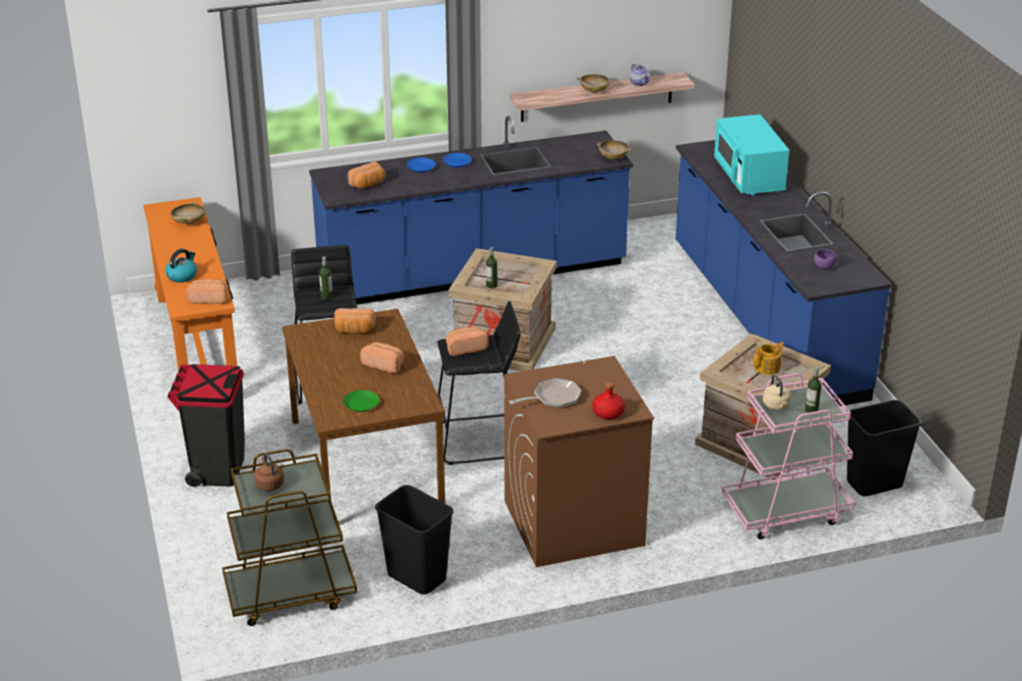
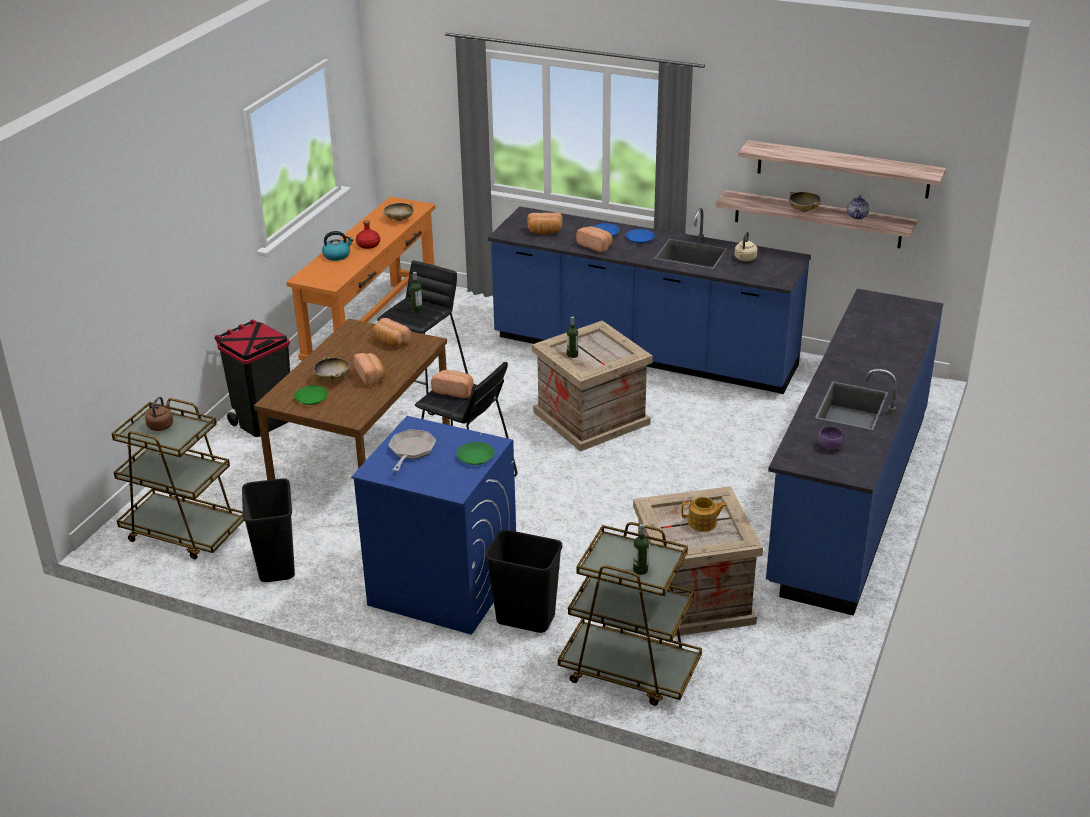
camera: 40 degrees right, 0 degrees up
bread [186,279,228,304] -> bread moved to [576,226,613,252]
brown washing machine [504,356,654,567] -> blue washing machine [351,416,516,635]
frying pan [509,378,581,408] -> frying pan turned 90 degrees counterclockwise [389,429,436,471]
red bottle [592,382,625,419] -> red bottle moved to [356,220,380,249]
beige bowl [596,140,632,160] -> beige bowl moved to [314,356,350,381]
turquoise microwave [714,114,789,196] -> none
pink cart [722,373,855,539] -> brown cart [558,522,702,706]
beige kettle [763,375,791,410] -> beige kettle moved to [735,232,757,261]
black trash can [847,400,922,496] -> black trash can moved to [485,530,562,633]
none -> green plate [457,442,495,465]
none -> shelf [738,140,946,199]

